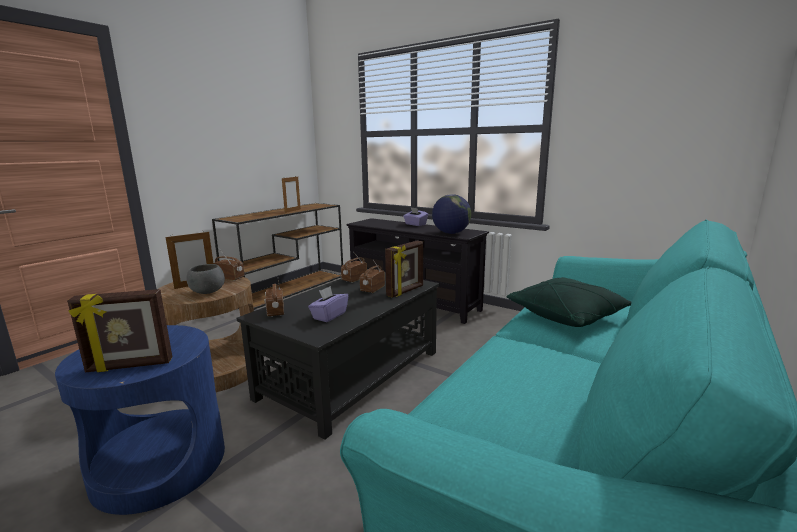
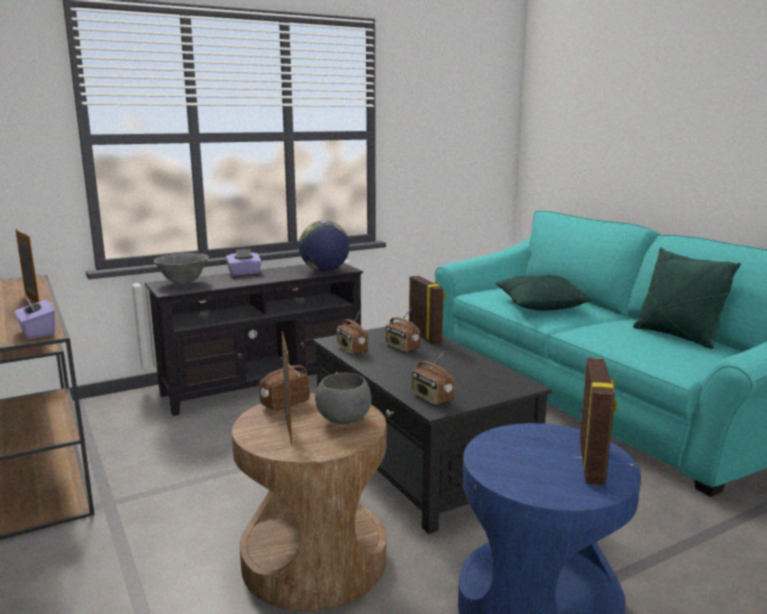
camera: 65 degrees left, 0 degrees up
radio [264,280,284,317] -> radio turned 45 degrees clockwise [411,351,454,405]
purple tissue box [308,286,348,322] -> purple tissue box moved to [14,294,55,339]
none -> grey bowl [154,253,209,284]
none -> green pillow [633,248,741,349]

